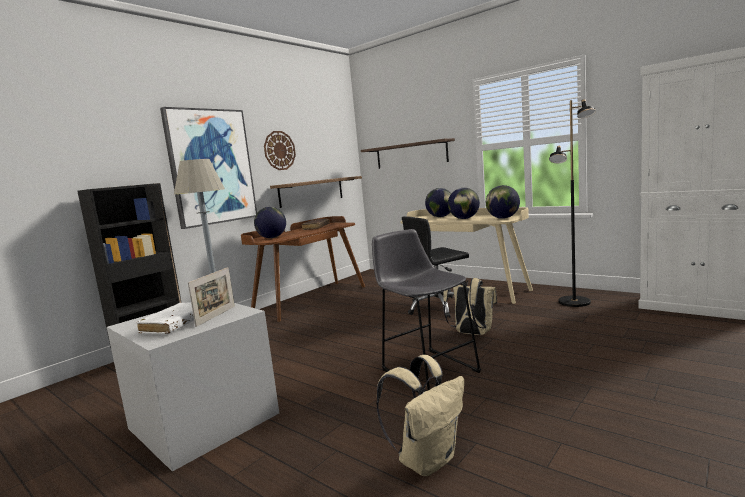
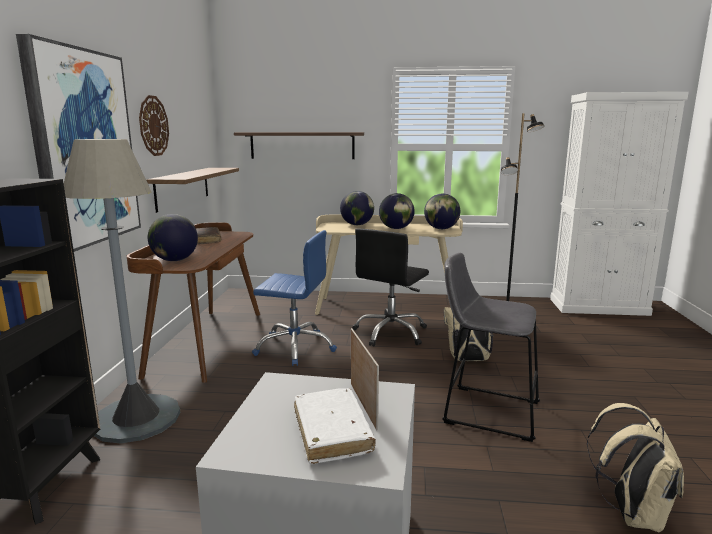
camera: 35 degrees left, 5 degrees up
none -> blue office chair [252,230,337,366]

